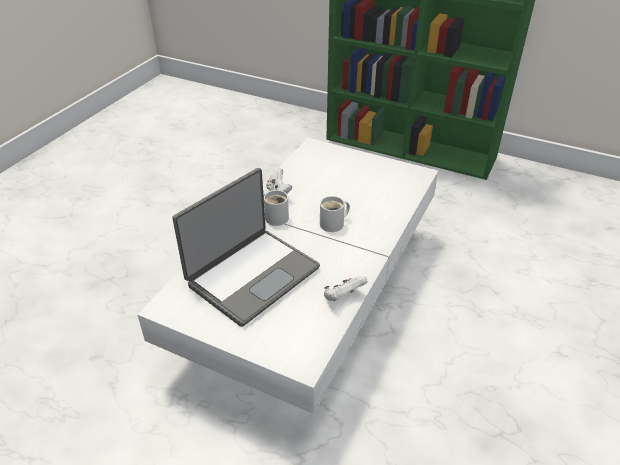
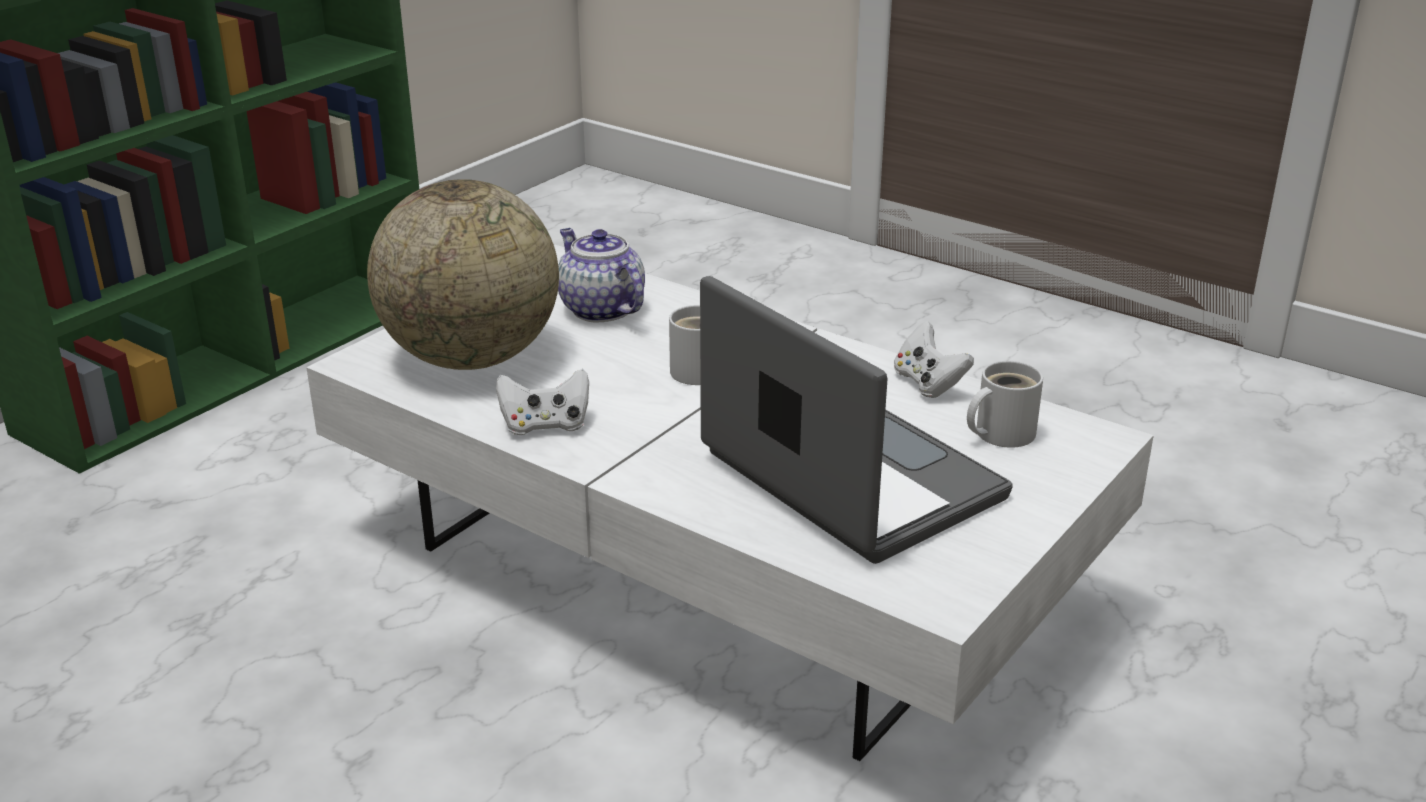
camera: 80 degrees left, 10 degrees down
white mug [263,190,289,226] -> white mug moved to [967,361,1043,448]
none -> globe [367,179,559,370]
none -> teapot [558,228,645,322]

